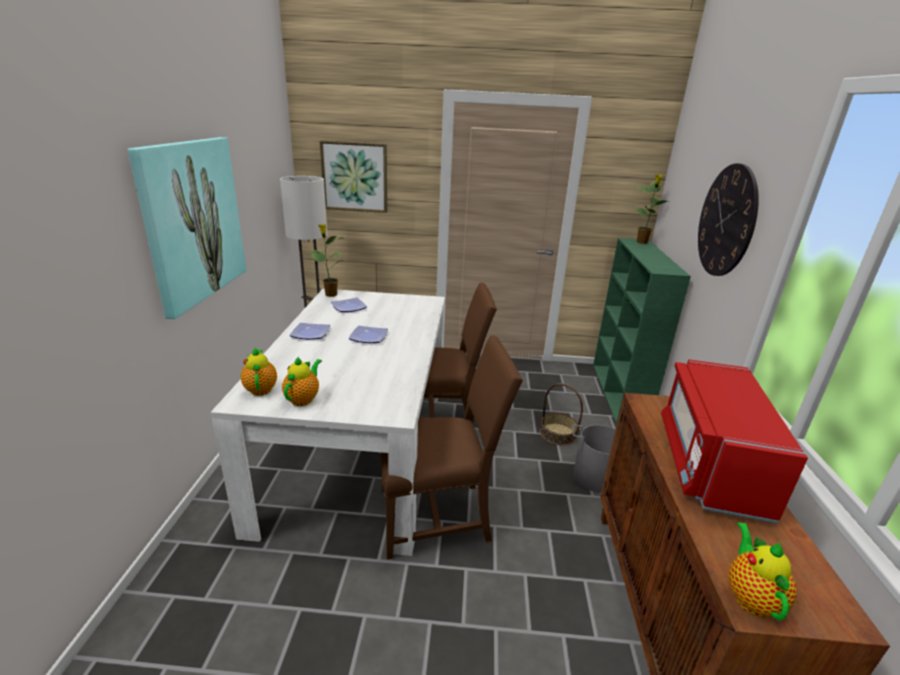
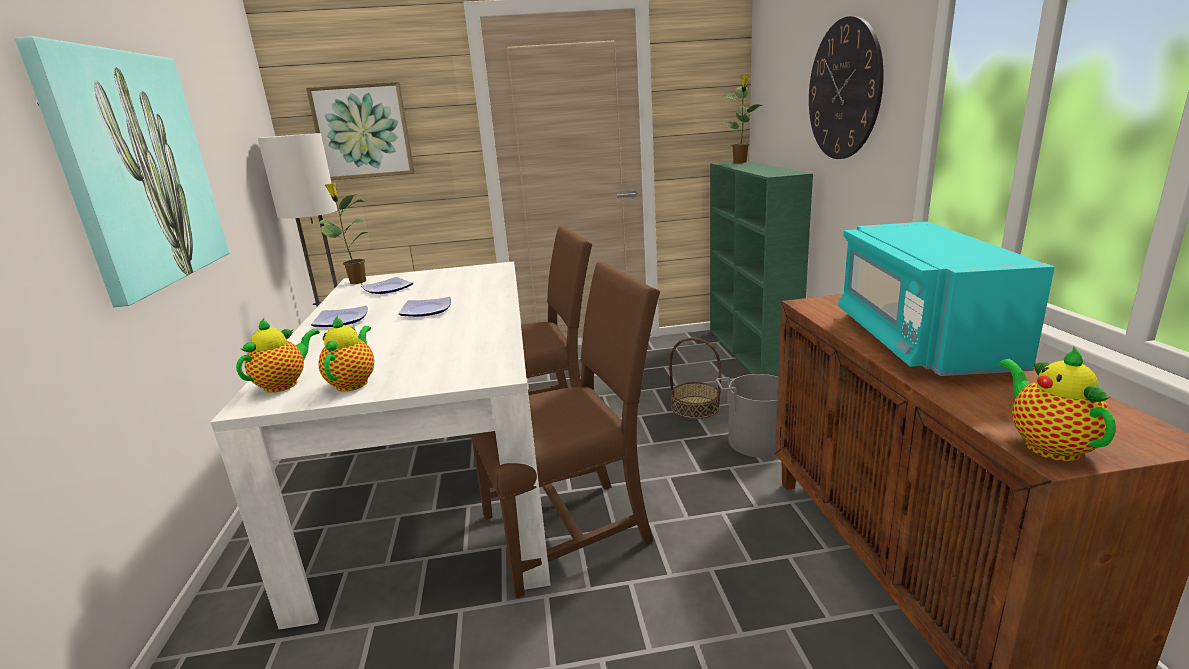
camera: 10 degrees left, 5 degrees down
teapot [241,347,277,396] -> teapot turned 60 degrees clockwise [236,318,320,393]
red microwave [661,360,808,523] -> turquoise microwave [838,222,1055,376]

